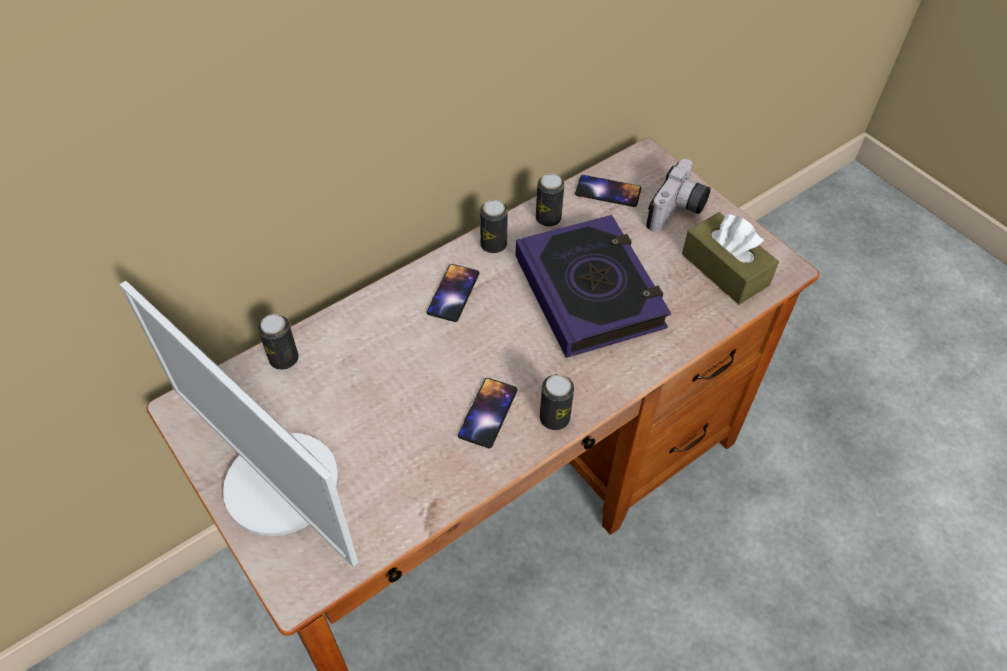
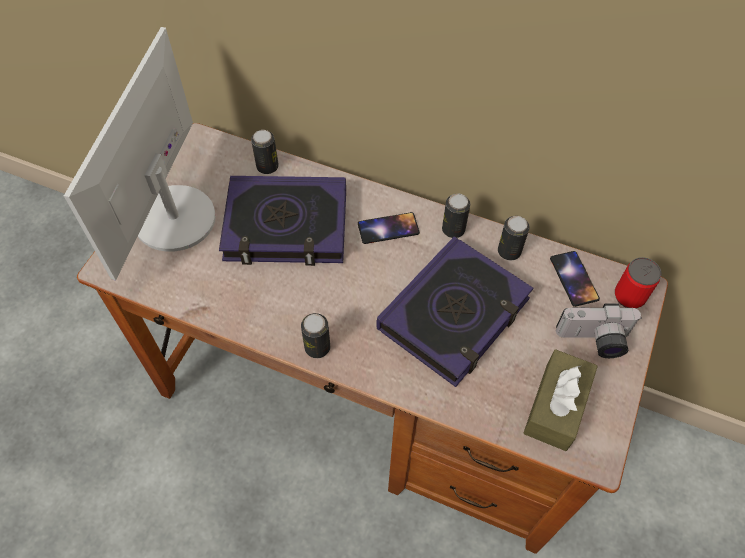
camera: 60 degrees right, 5 degrees up
phone [458,378,518,448] -> none
none -> book [219,176,346,266]
none -> can [615,257,662,308]

